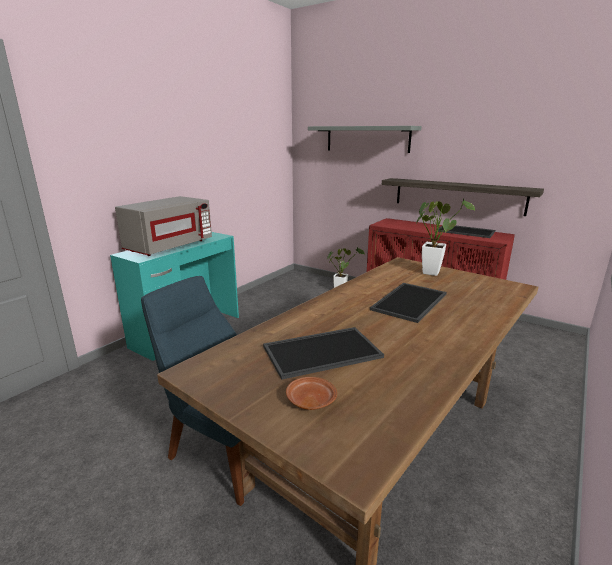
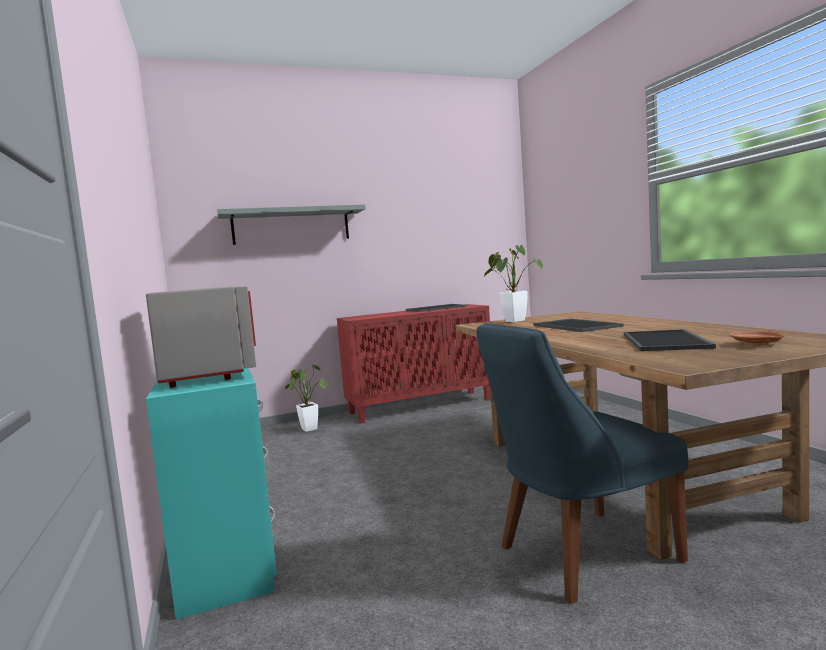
camera: 55 degrees left, 15 degrees down
shelf [382,178,544,216] -> none

